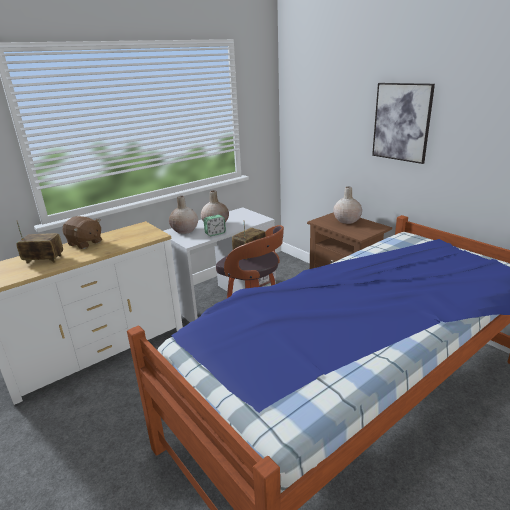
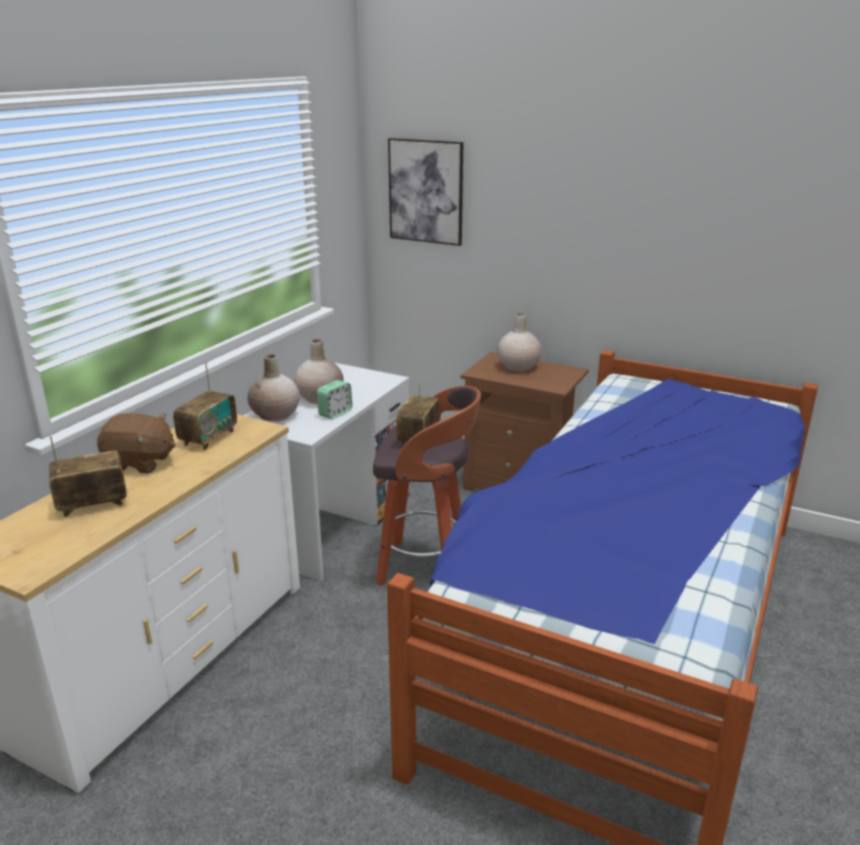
camera: 25 degrees left, 0 degrees up
picture [372,83,435,164] -> picture moved to [388,138,464,246]
none -> radio [173,362,237,450]

